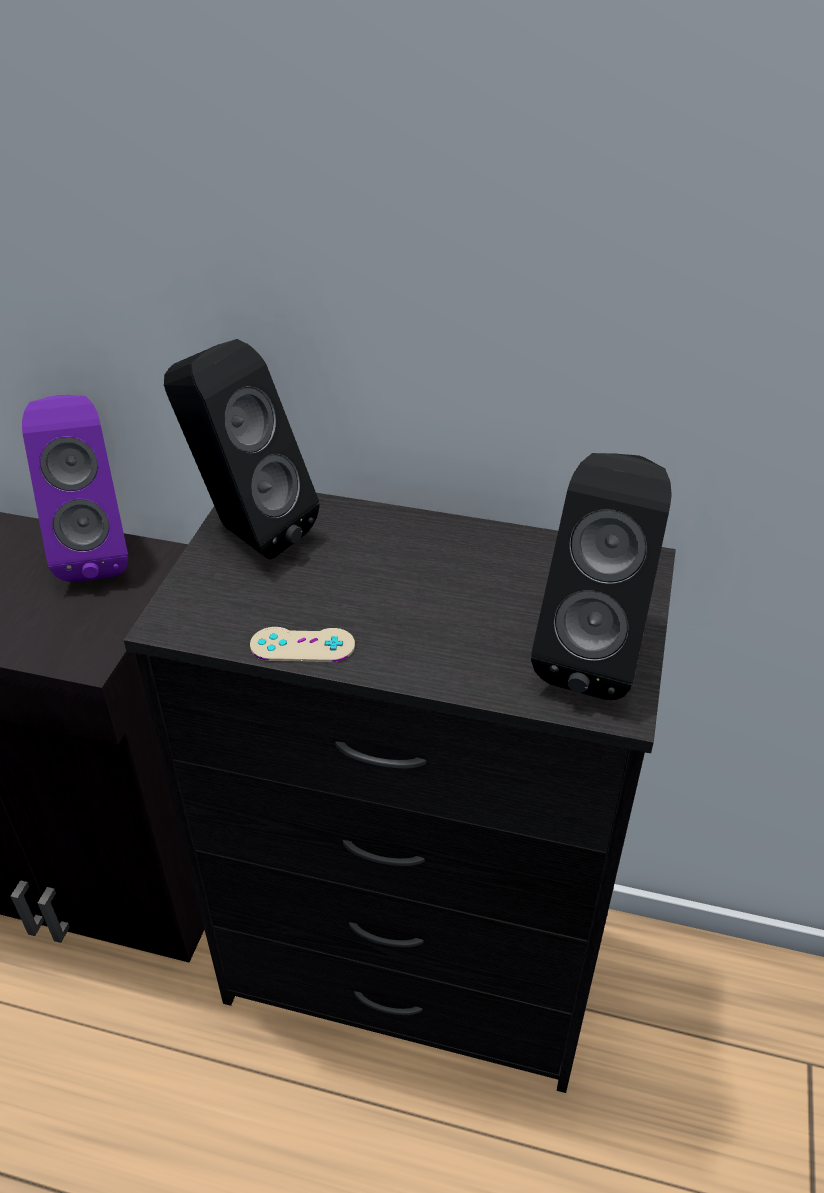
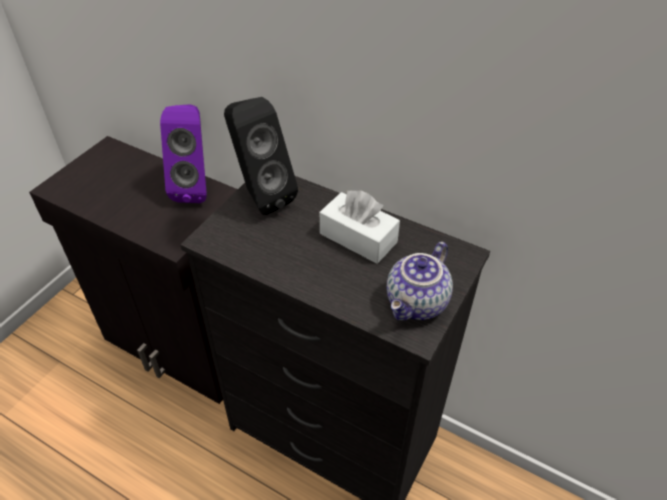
camera: 15 degrees right, 5 degrees up
beige game controller [250,627,355,662] -> none
black speaker [531,453,672,700] -> teapot [387,242,453,321]
none -> white tissue box [320,190,400,264]

